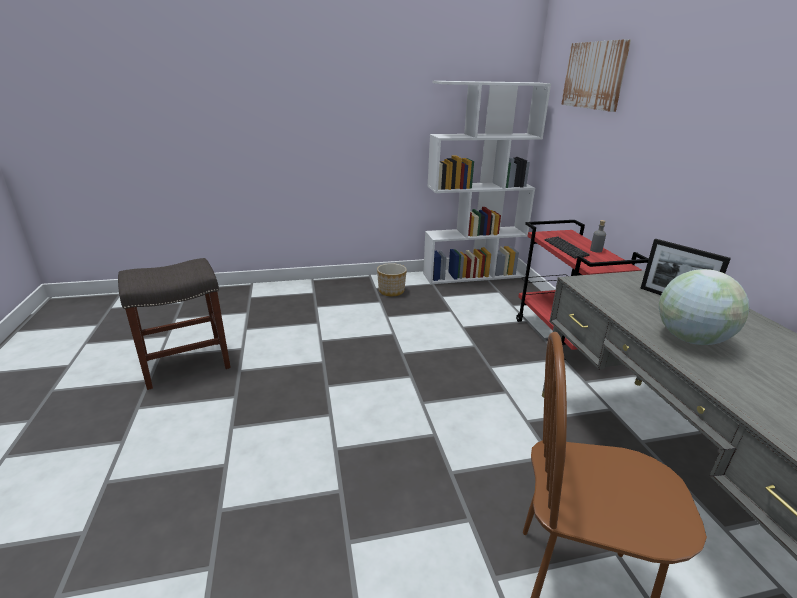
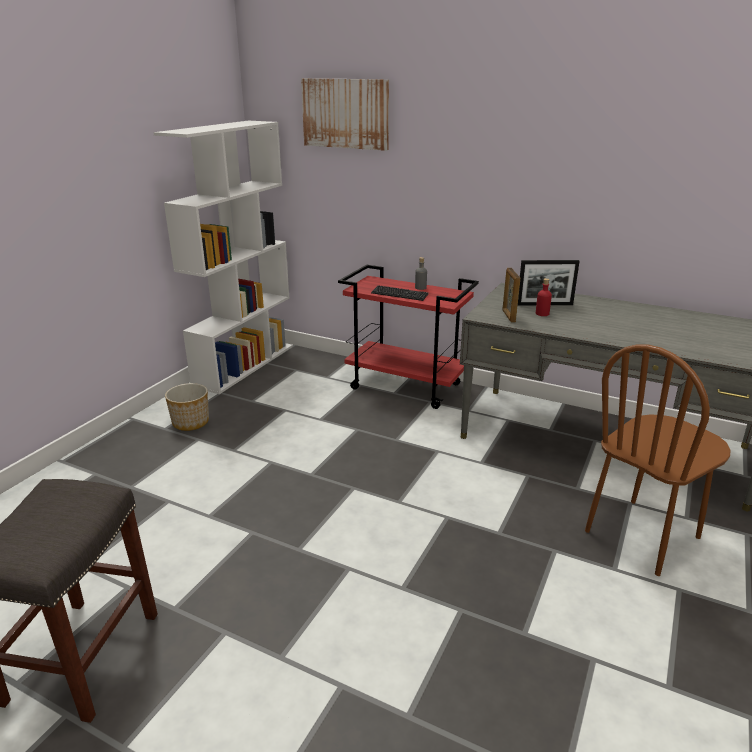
camera: 50 degrees left, 0 degrees up
globe [659,269,750,345] -> none
none -> picture frame [502,268,520,323]
none -> red bottle [536,278,552,316]

